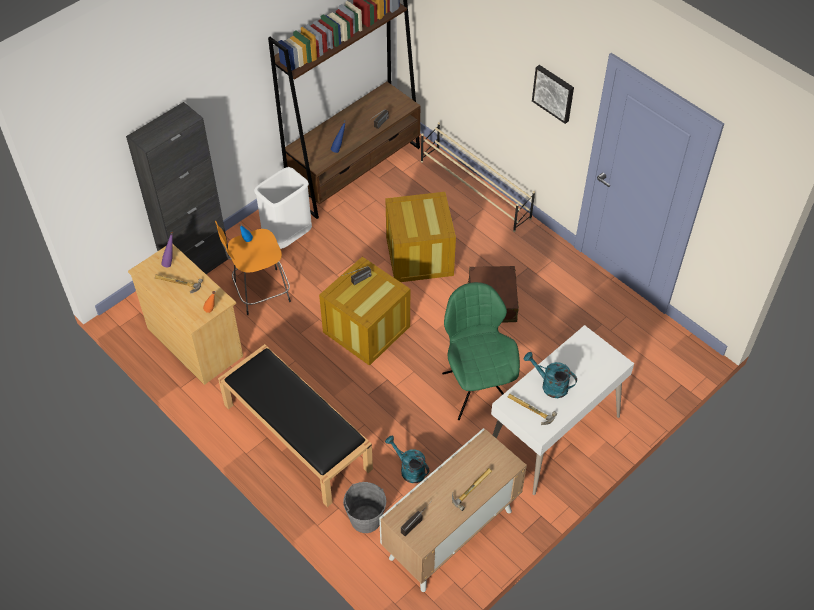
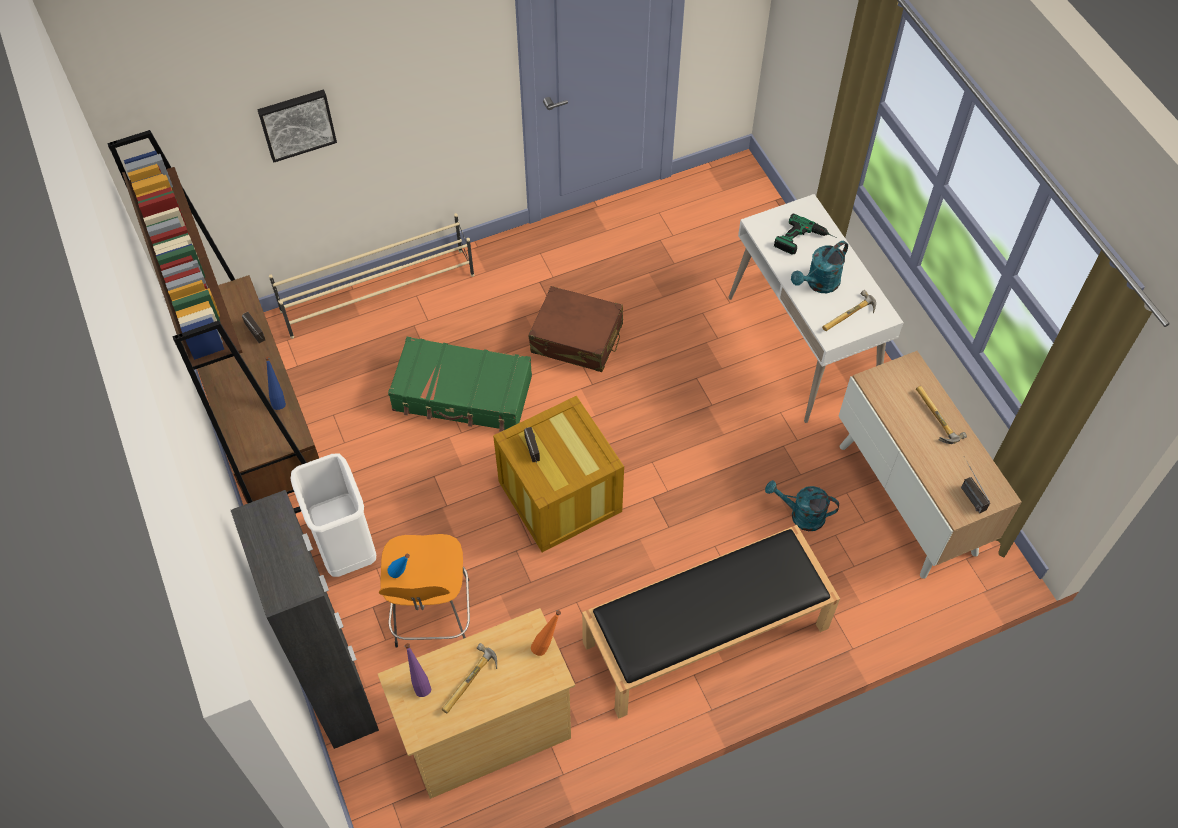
camera: 70 degrees left, 5 degrees up
grey bucket [343,482,386,533] -> none
crate [385,192,456,282] -> green suitcase [388,337,532,432]
turquoise watering can [385,436,429,483] -> turquoise watering can turned 45 degrees clockwise [765,480,839,531]
green chair [442,282,520,420] -> none
picture [532,65,574,124] -> picture moved to [258,90,337,163]
none -> power drill [774,213,837,255]

